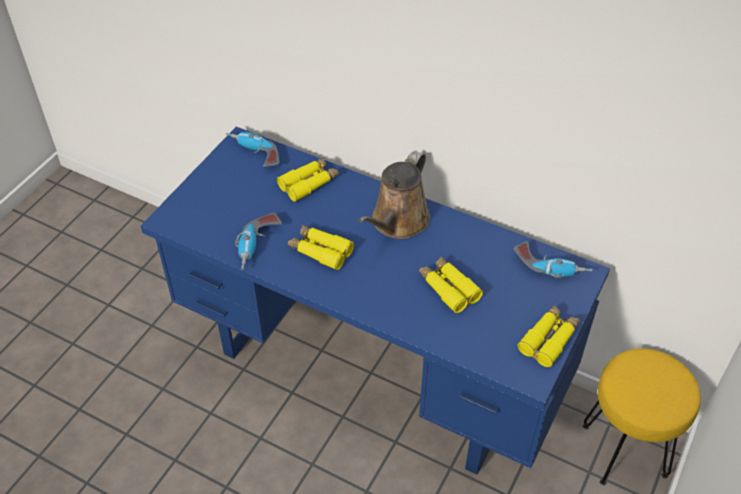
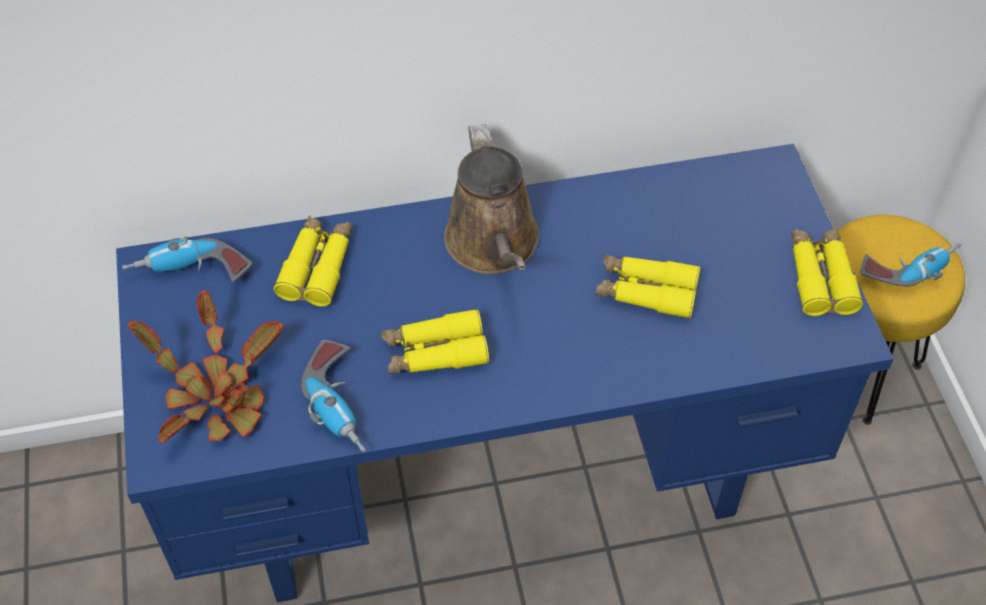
camera: 40 degrees left, 5 degrees up
power drill [514,241,592,278] -> power drill moved to [860,243,962,286]
none -> potted plant [128,290,284,443]

